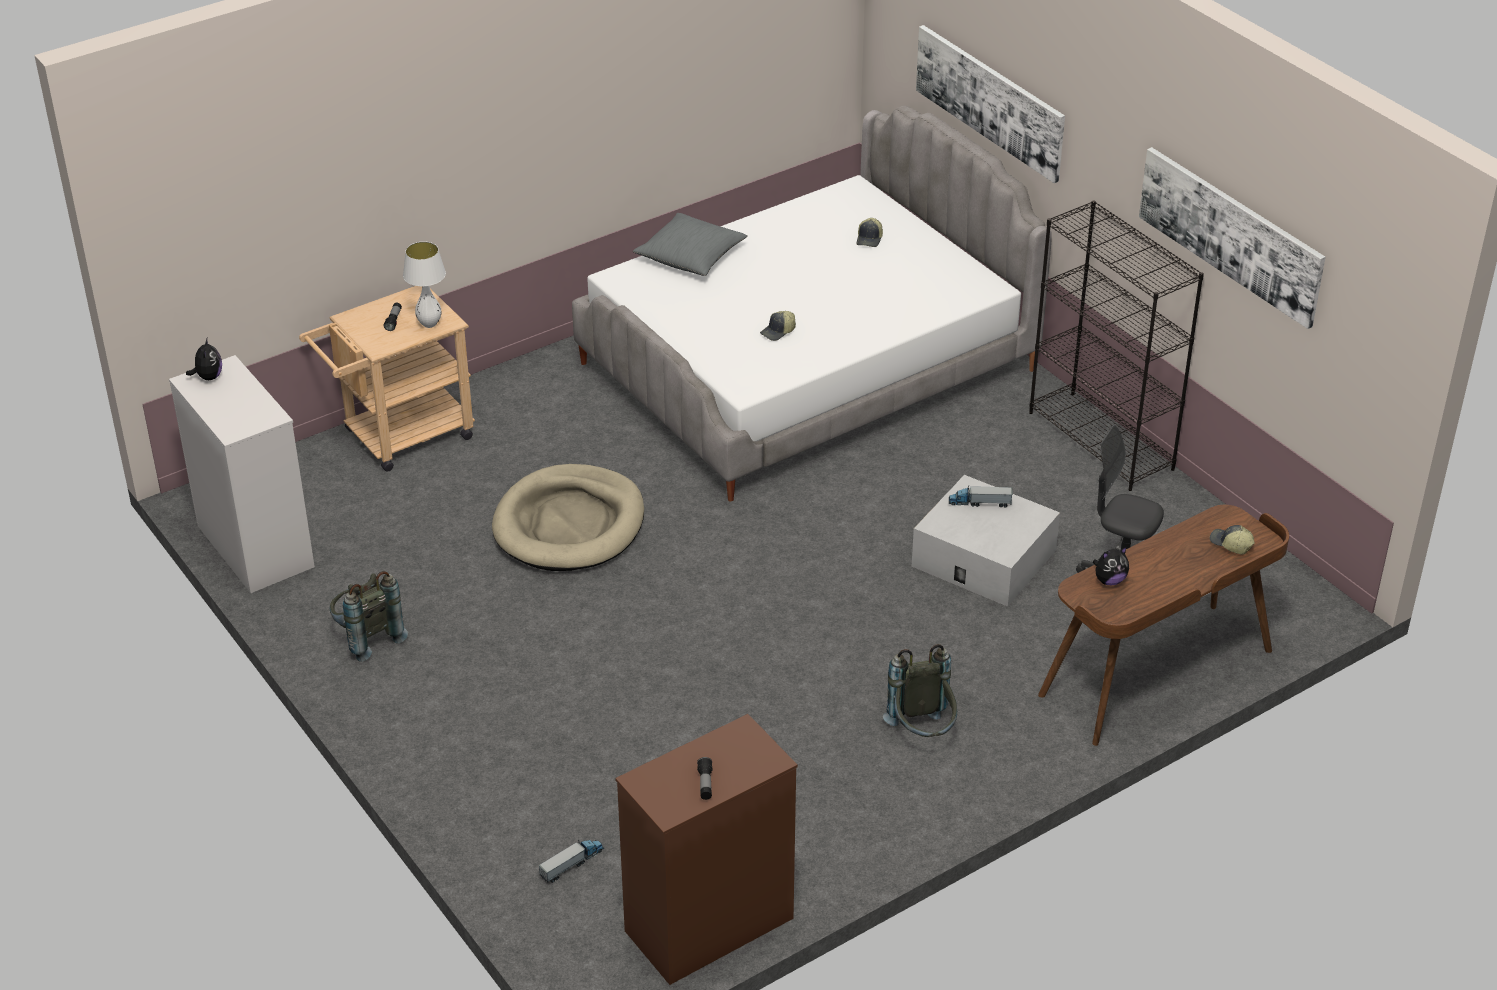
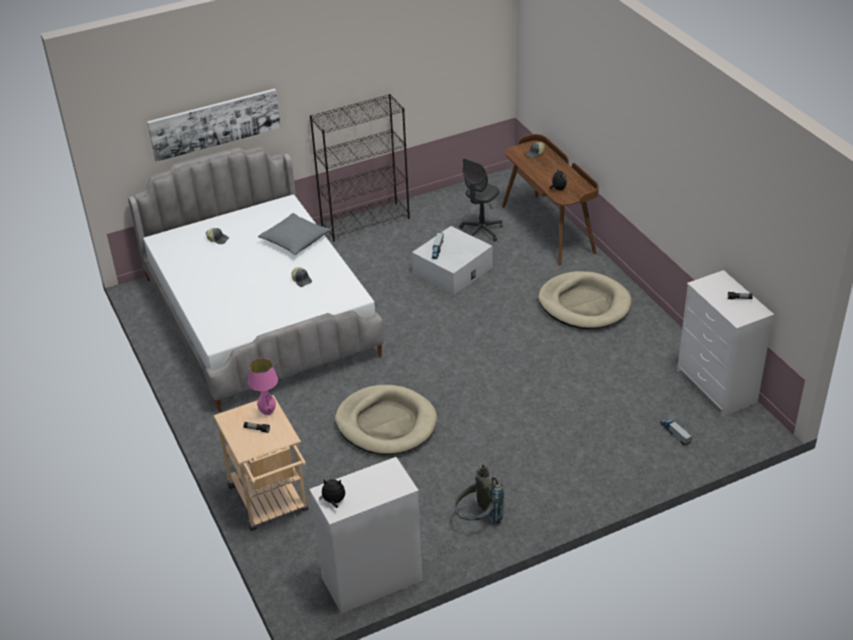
camera: 80 degrees left, 0 degrees up
white table lamp [403,241,446,328] -> pink table lamp [248,358,278,415]
brown dresser [615,714,798,985] -> white dresser [677,270,774,417]
grey pillow [633,213,748,276] -> grey pillow moved to [258,213,331,255]
grey backpack [883,644,957,737] -> beige dog bed [538,271,632,329]
picture [1139,147,1326,329] -> none

